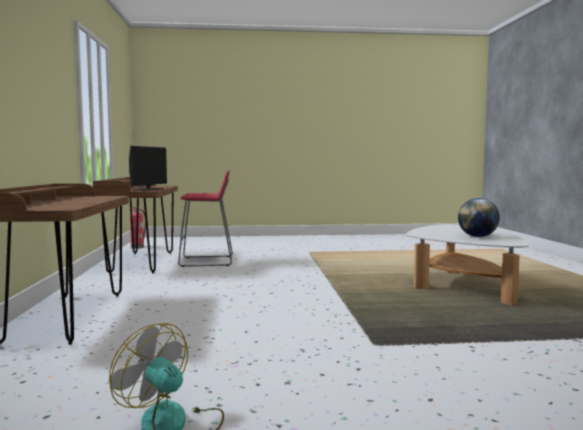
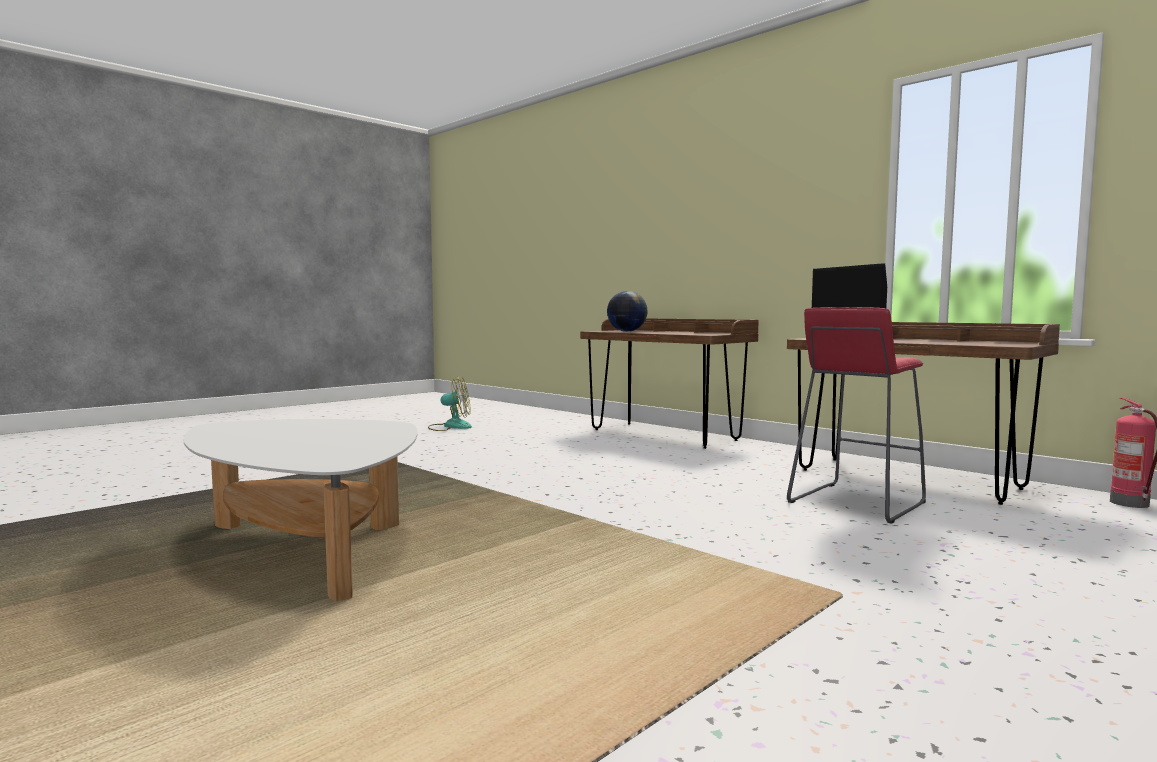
camera: 140 degrees right, 0 degrees up
globe [458,198,500,237] -> globe moved to [607,291,648,332]

